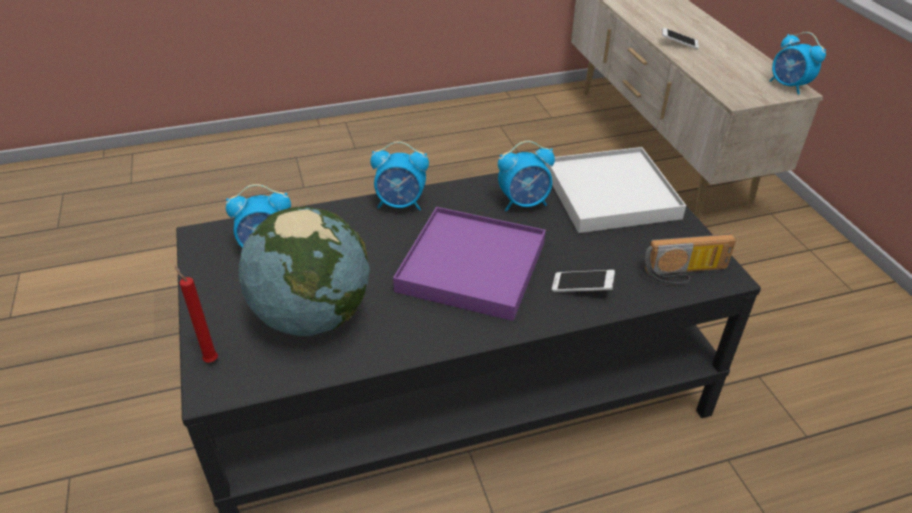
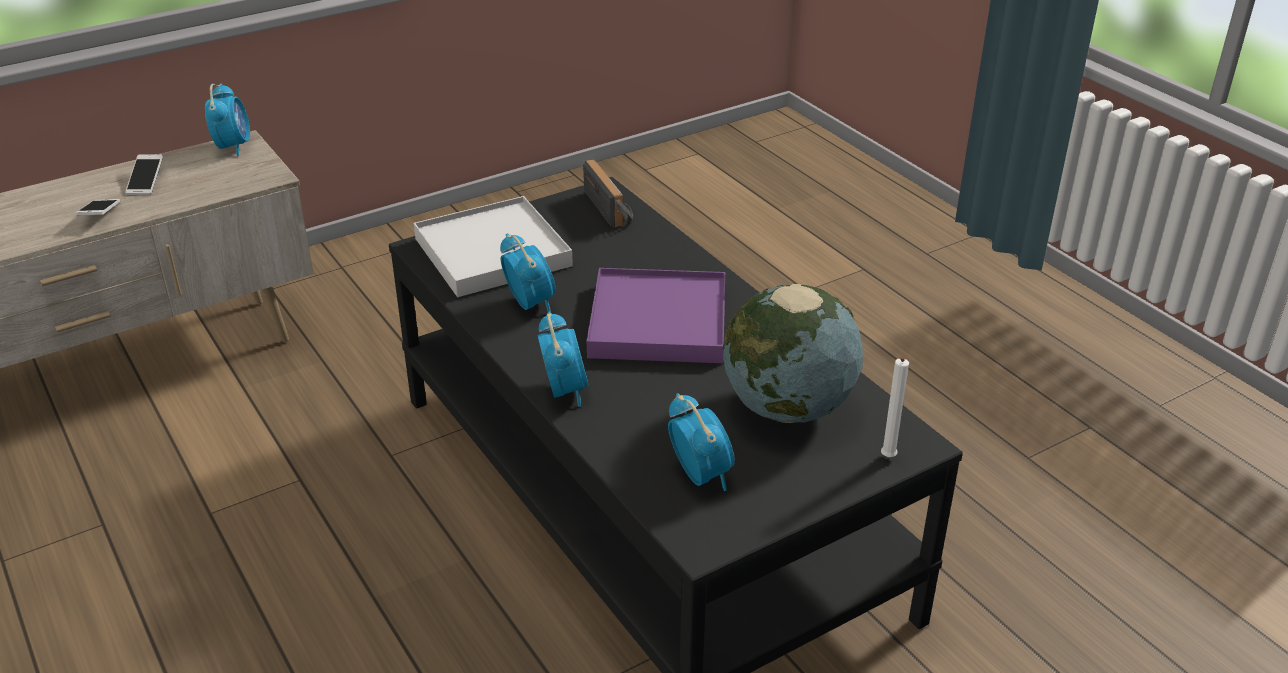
camera: 105 degrees left, 5 degrees down
red candle [174,265,218,363] -> white candle [881,358,909,457]
phone [552,270,615,292] -> phone moved to [125,154,163,195]
alarm clock [769,32,826,95] -> alarm clock turned 45 degrees counterclockwise [205,84,250,156]

